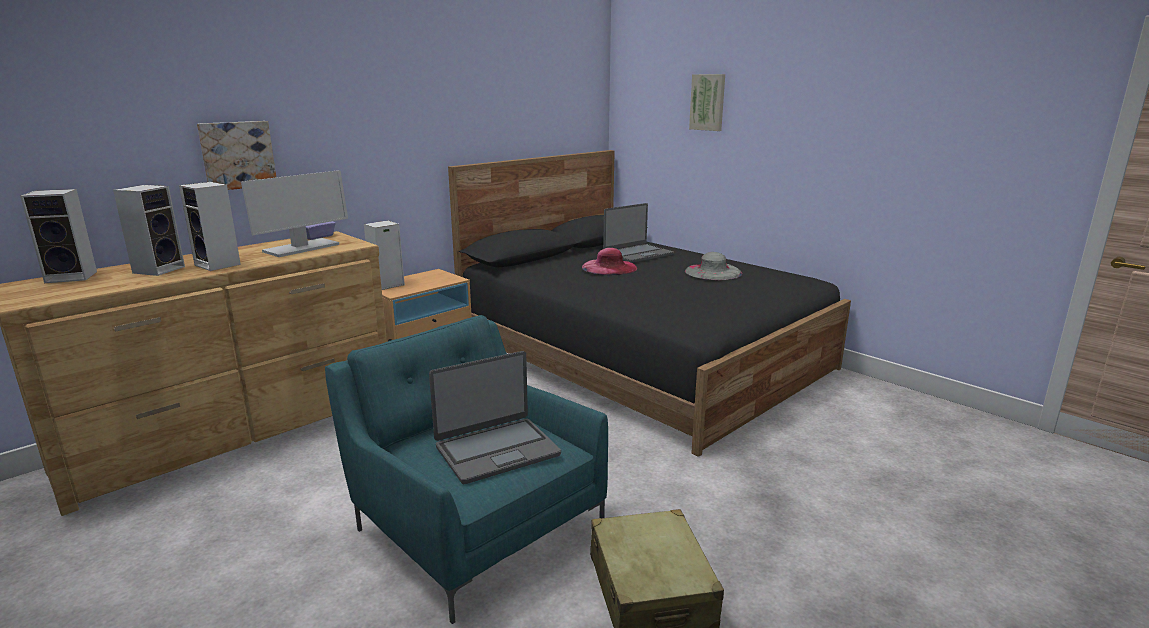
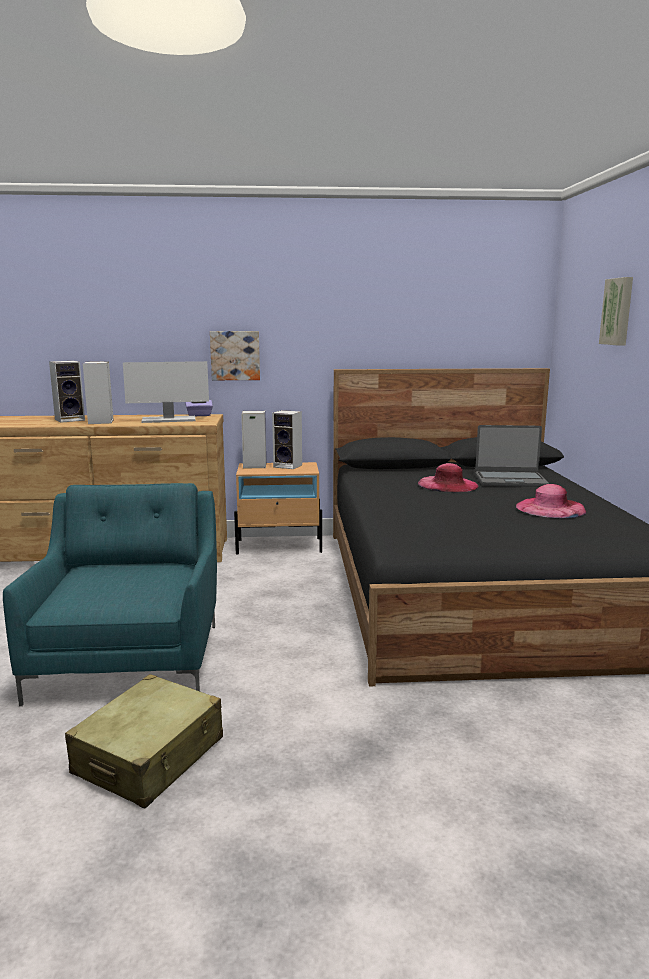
camera: 40 degrees right, 5 degrees down
speaker [20,189,97,283] -> speaker moved to [272,410,302,469]
picture [197,121,276,190] -> picture moved to [210,331,260,380]
laptop [429,351,561,484] -> none
grey hat [685,252,742,280] -> pink hat [516,484,586,518]

